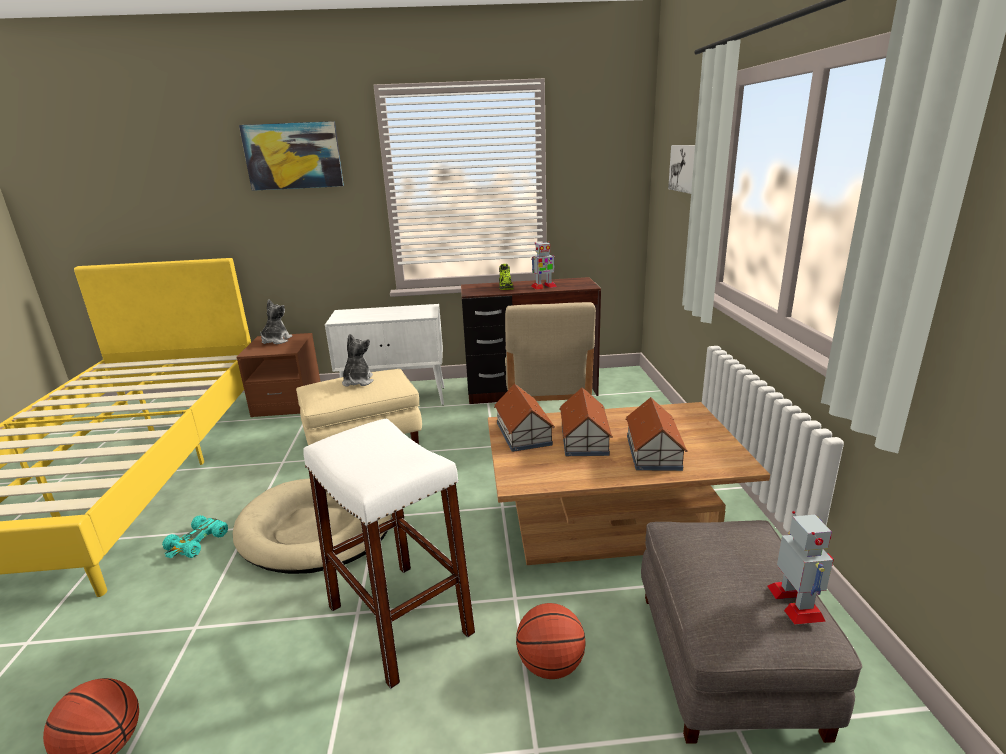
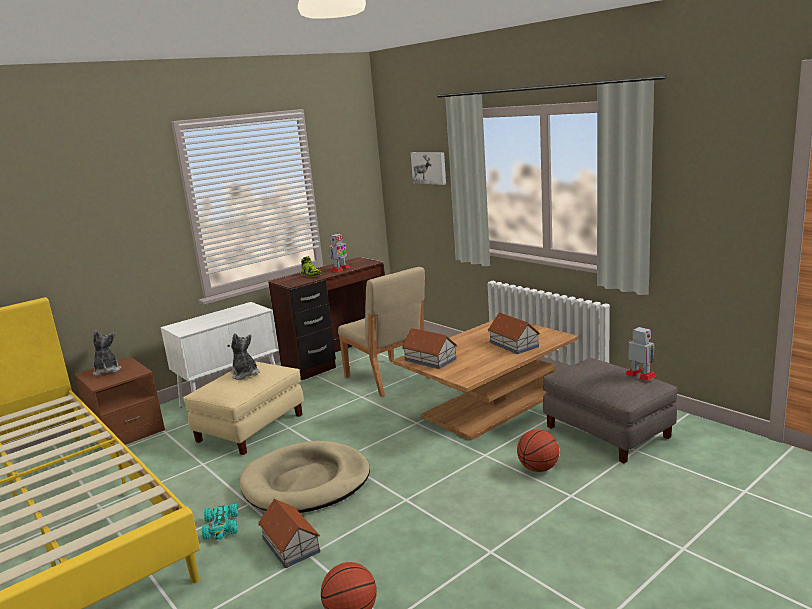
camera: 35 degrees left, 5 degrees down
picture [239,121,344,191] -> none
white stool [303,418,475,689] -> none
toy house [559,387,613,456] -> toy house moved to [258,499,320,568]

